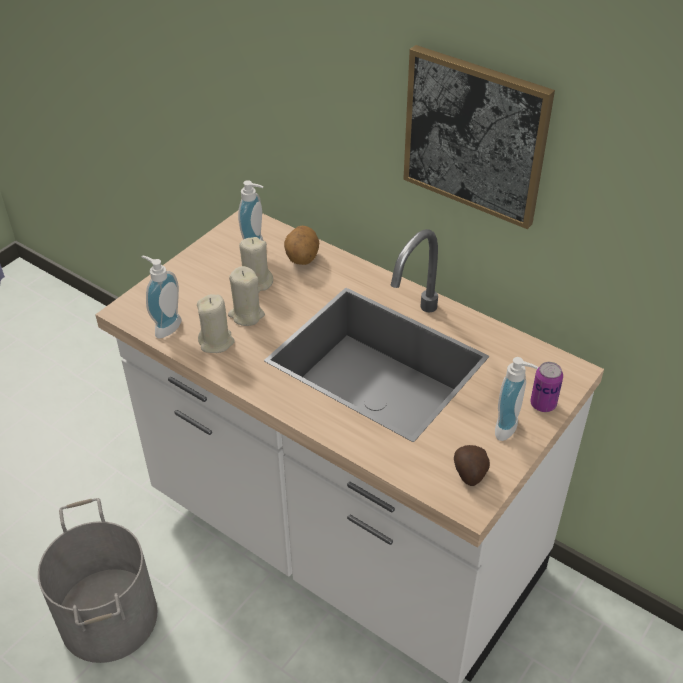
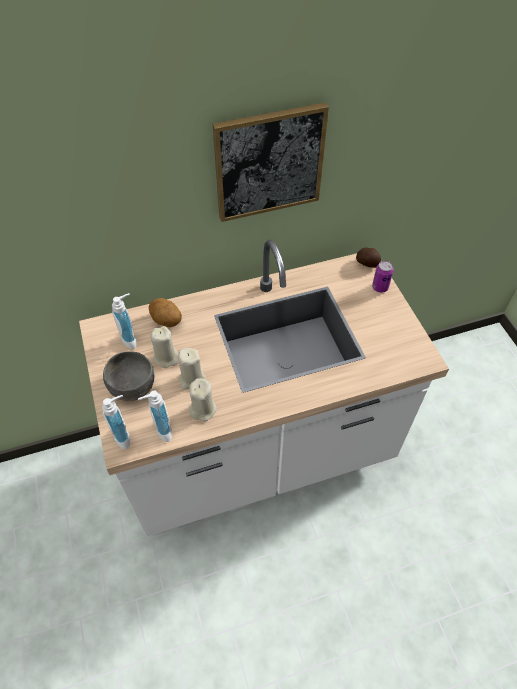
camera: 55 degrees left, 10 degrees up
grey bucket [38,498,158,663] -> none
potato [454,445,490,486] -> potato moved to [356,247,381,268]
soap dispenser [495,357,539,441] -> soap dispenser moved to [102,395,130,449]
none -> grey bowl [103,351,154,401]

